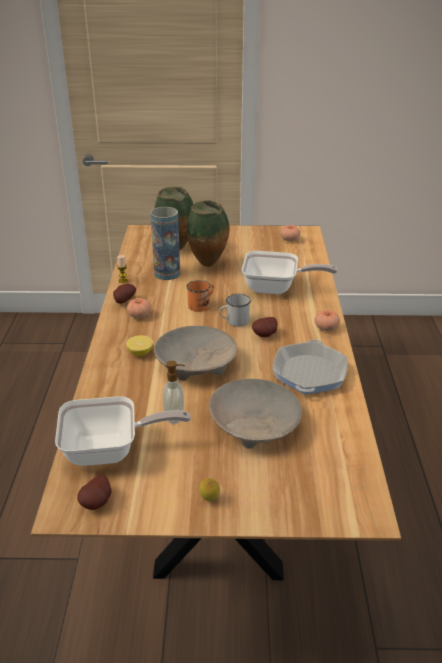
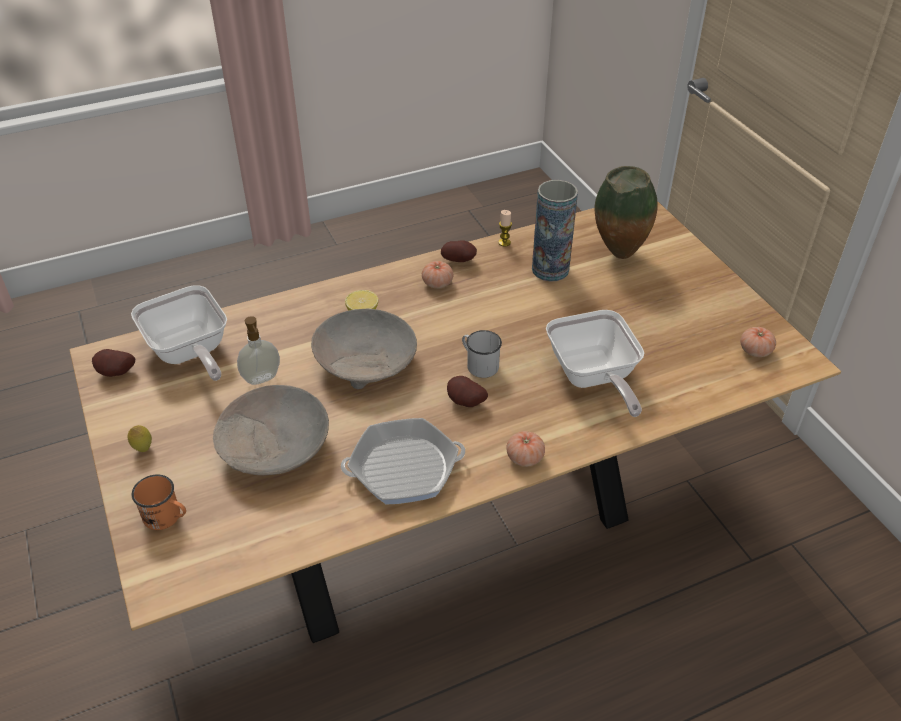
camera: 65 degrees right, 10 degrees up
orange mug [186,280,214,312] -> orange mug moved to [132,475,186,530]
vase [187,200,229,267] -> none

